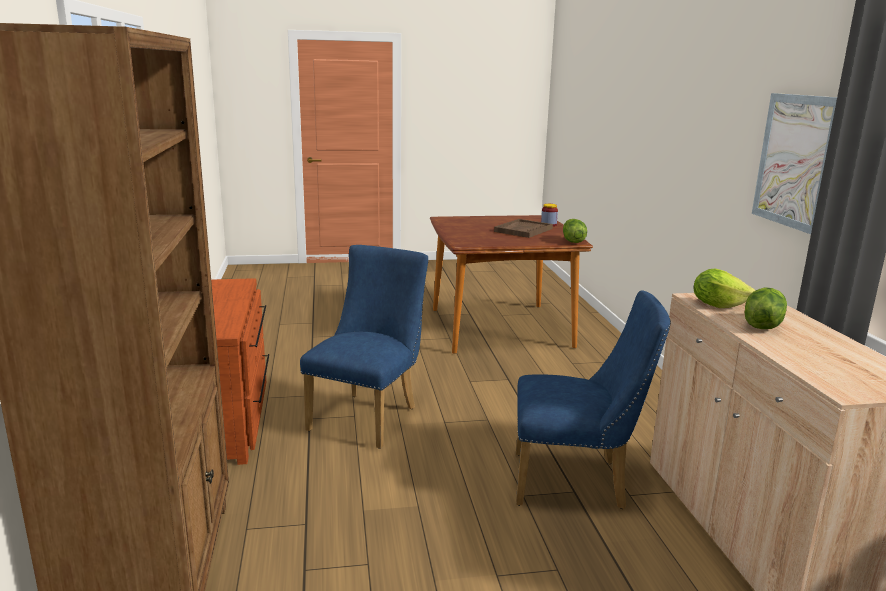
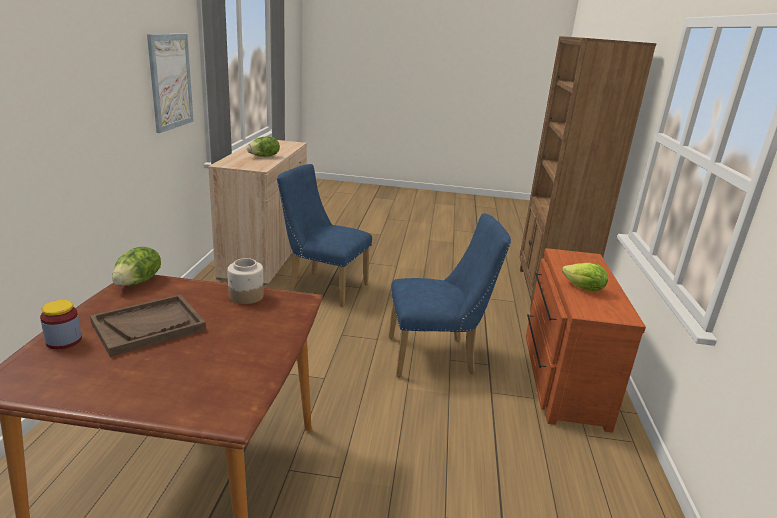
camera: 165 degrees left, 5 degrees up
blue chair [300,245,428,449] -> blue chair turned 135 degrees counterclockwise [389,213,511,377]
lettuce [694,269,756,308] -> lettuce moved to [562,263,608,291]
none -> jar [227,258,264,304]

